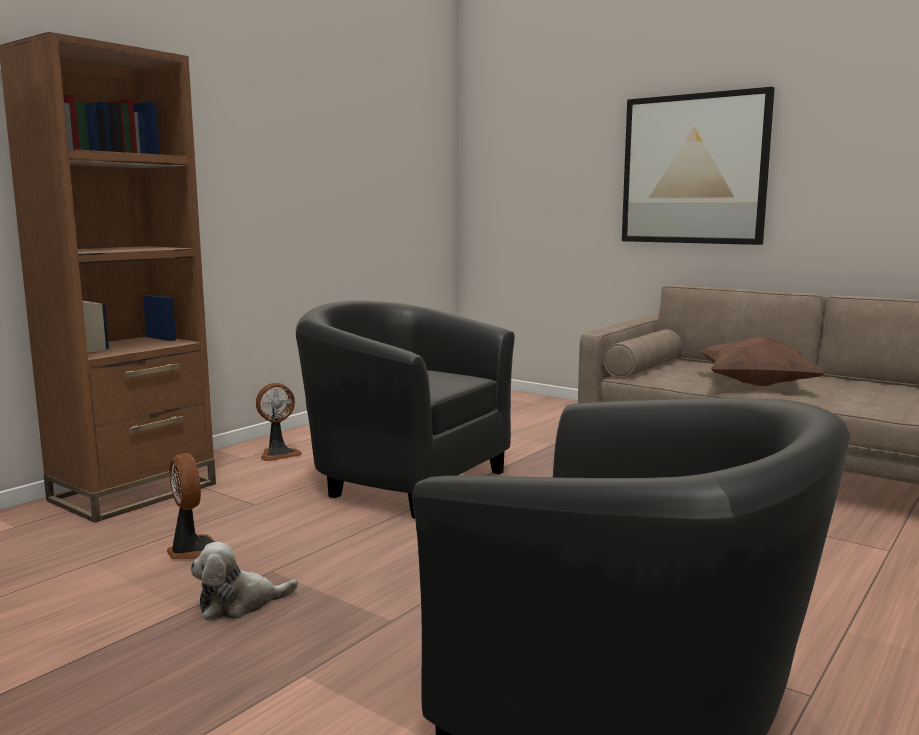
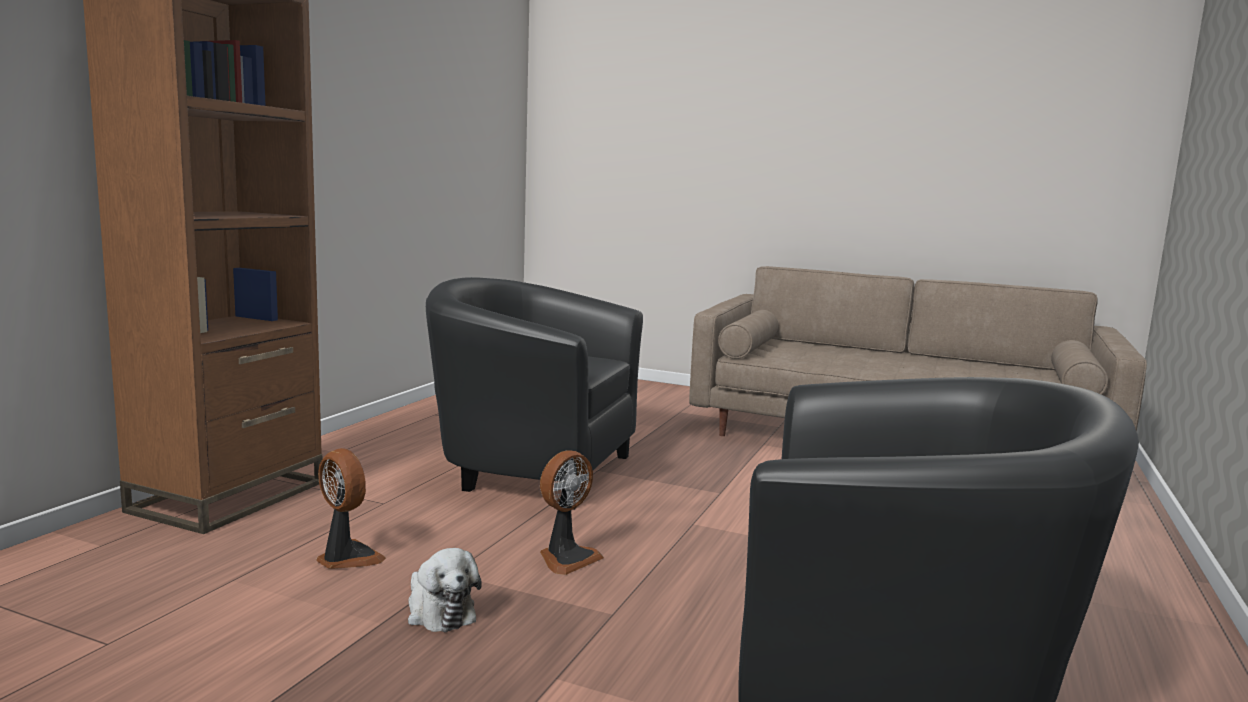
camera: 15 degrees left, 0 degrees up
plush toy [190,542,298,620] -> plush toy turned 90 degrees counterclockwise [408,548,482,632]
fan [256,383,302,461] -> fan moved to [540,450,604,575]
picture [622,87,775,245] -> none
brown pillow [701,338,825,386] -> none

